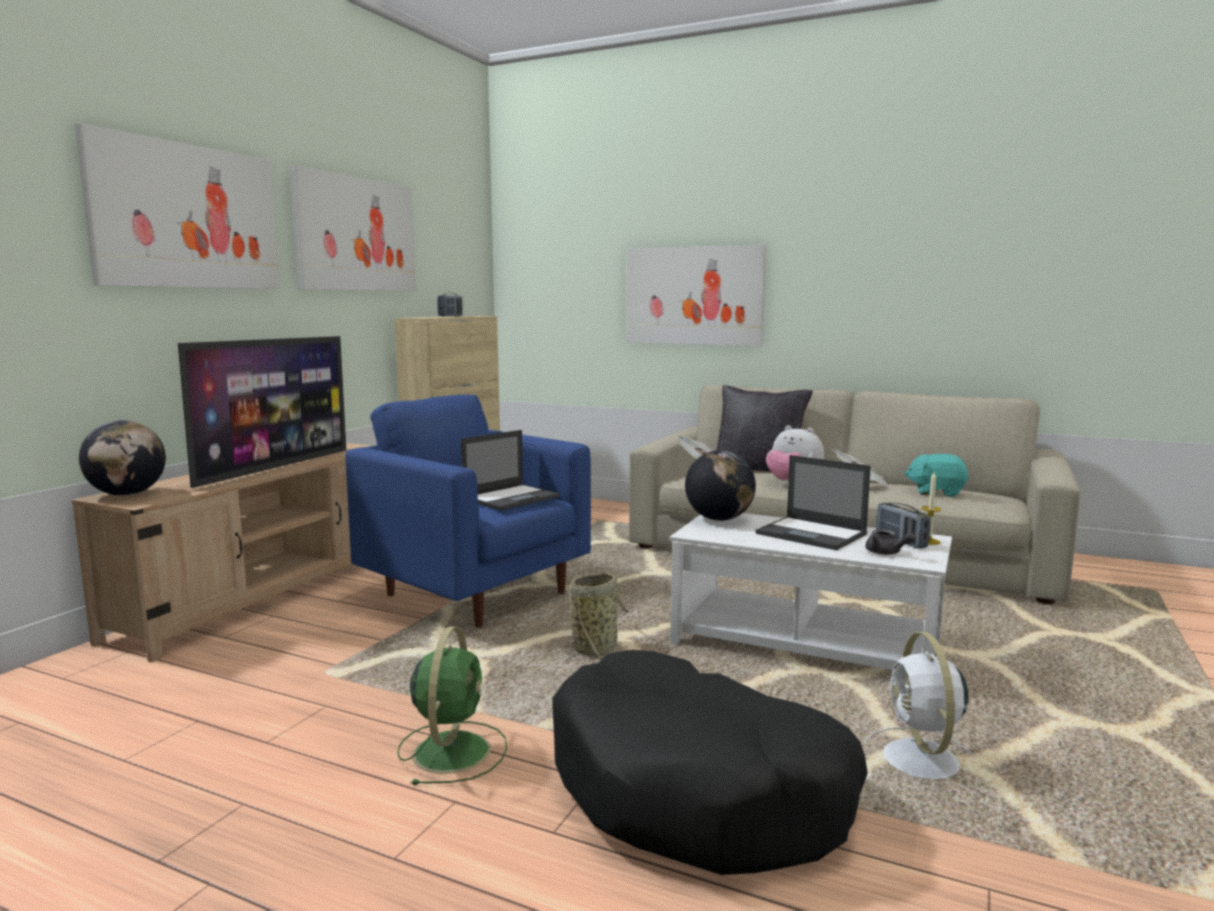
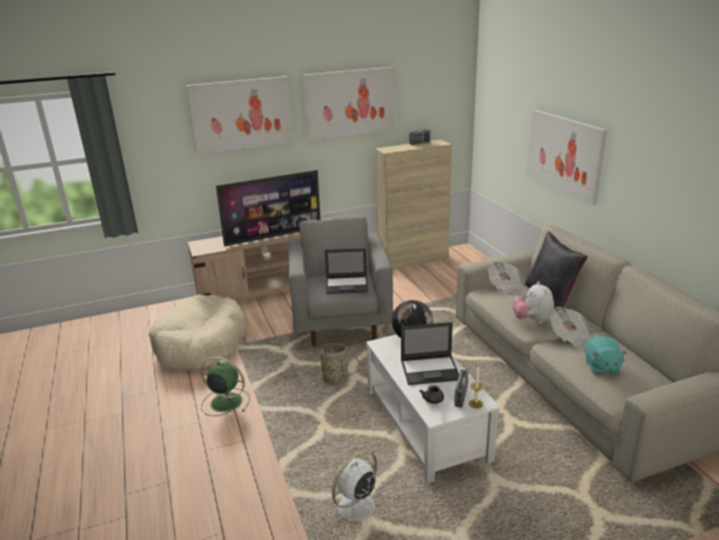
camera: 45 degrees right, 15 degrees up
globe [79,420,166,496] -> none
blue armchair [345,394,591,627] -> grey armchair [288,217,393,346]
green fan [397,626,507,785] -> green fan turned 120 degrees counterclockwise [201,357,250,416]
black dog bed [552,650,868,875] -> none
laptop [755,455,871,550] -> laptop turned 90 degrees counterclockwise [401,322,459,385]
turquoise plush toy [904,454,969,497] -> turquoise plush toy turned 150 degrees counterclockwise [585,336,627,374]
none -> beige dog bed [149,295,247,370]

